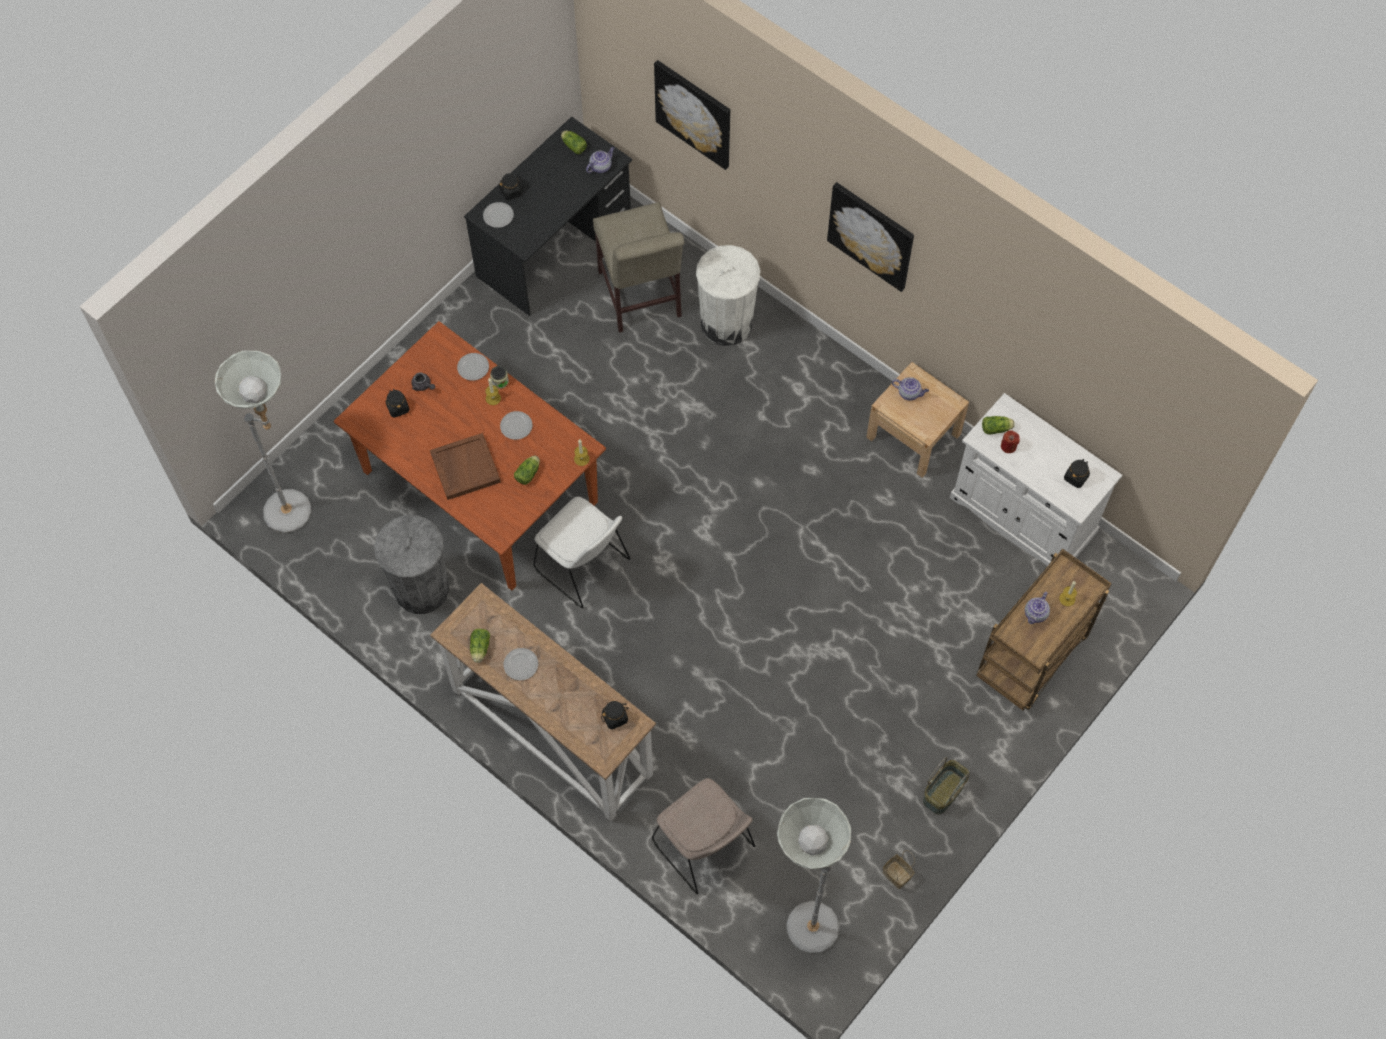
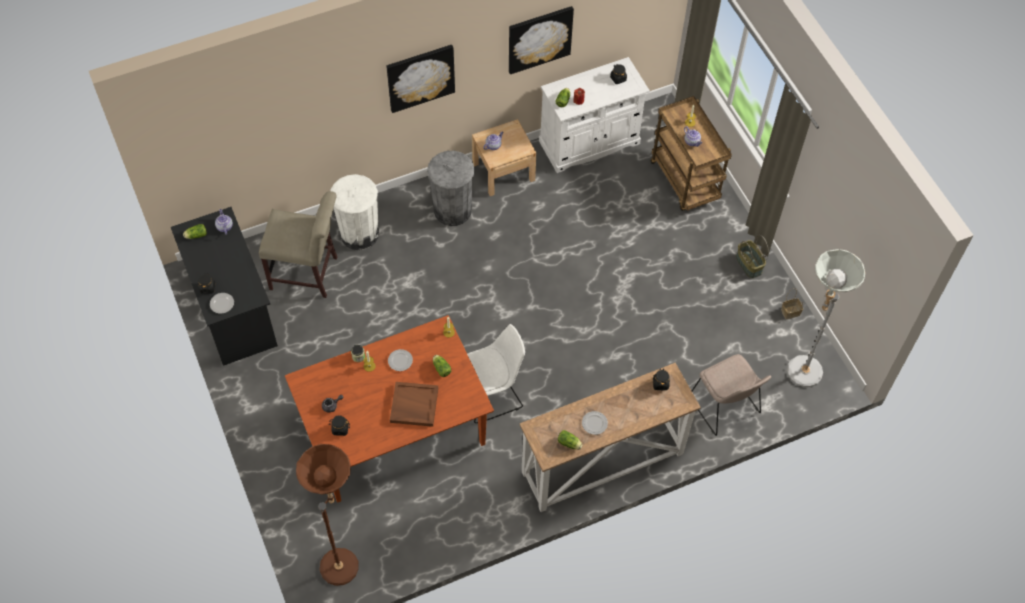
camera: 65 degrees left, 5 degrees down
grey floor lamp [215,351,311,533] -> brown floor lamp [296,444,358,586]
grey trash can [374,515,449,614] -> grey trash can moved to [427,151,475,226]
plate [457,353,489,381] -> none
beige chair [652,778,755,894] -> beige chair turned 75 degrees clockwise [692,354,771,436]
picture [654,60,730,170] -> picture moved to [509,6,574,74]

